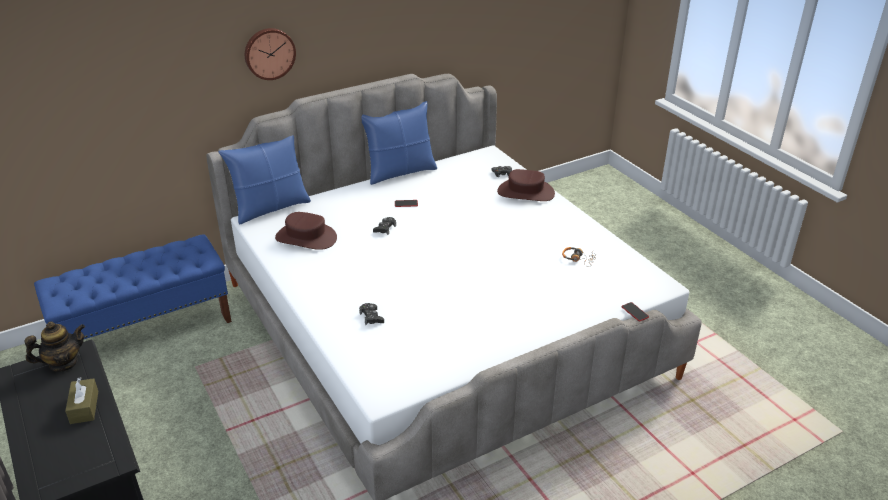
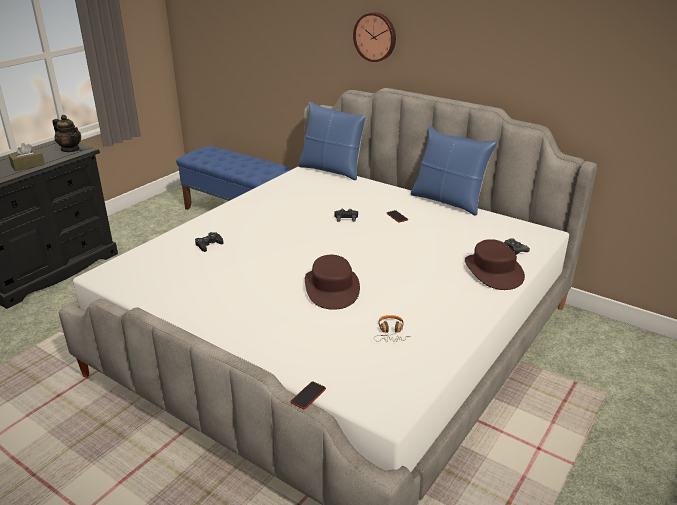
camera: 65 degrees right, 5 degrees down
brown hat [275,212,337,250] -> brown hat moved to [305,255,360,310]

